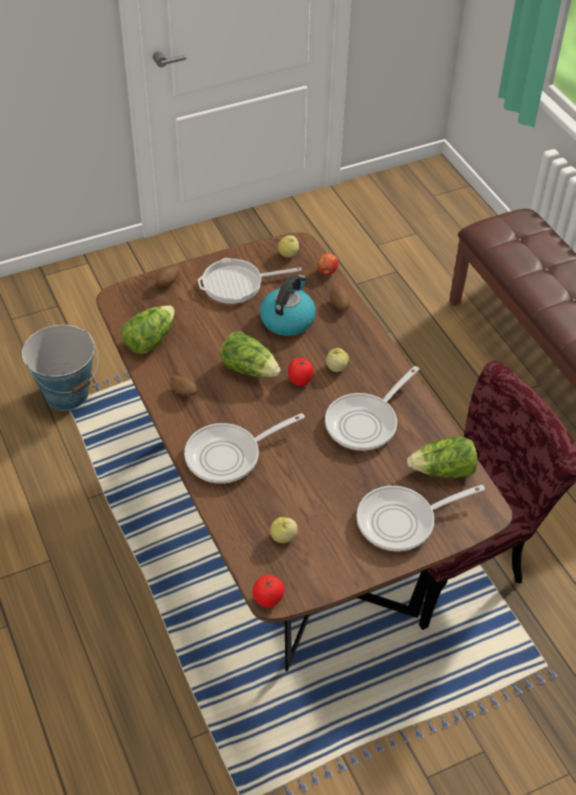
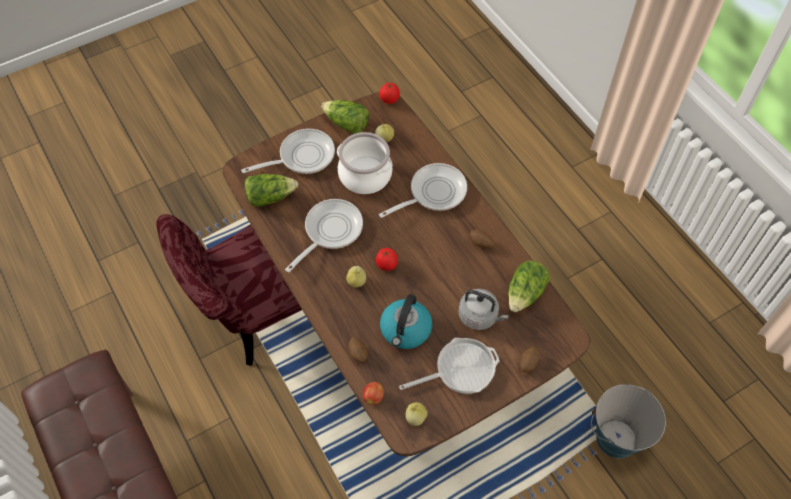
camera: 175 degrees right, 10 degrees up
lettuce [220,331,281,377] -> lettuce moved to [322,100,369,134]
none -> cooking pot [337,132,393,194]
none -> grey kettle [458,289,509,330]

